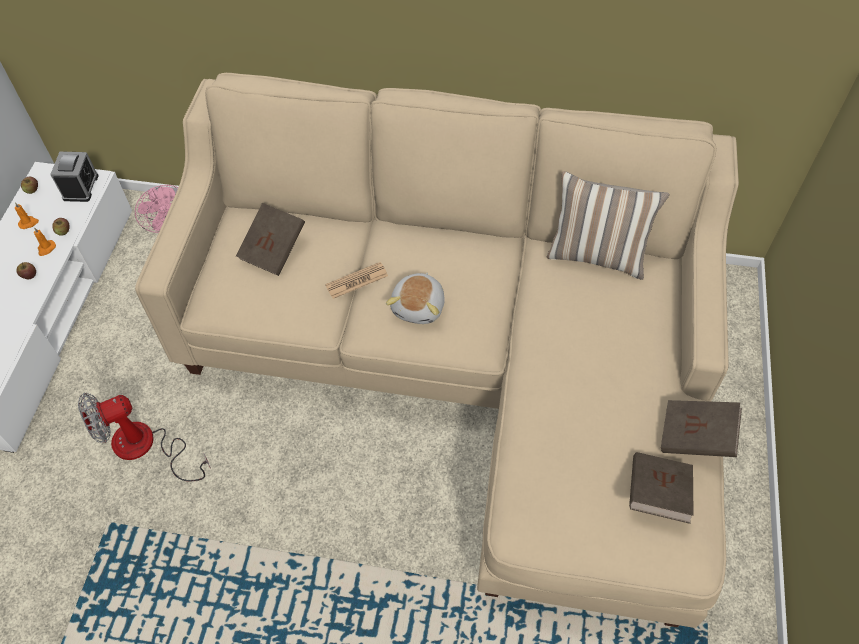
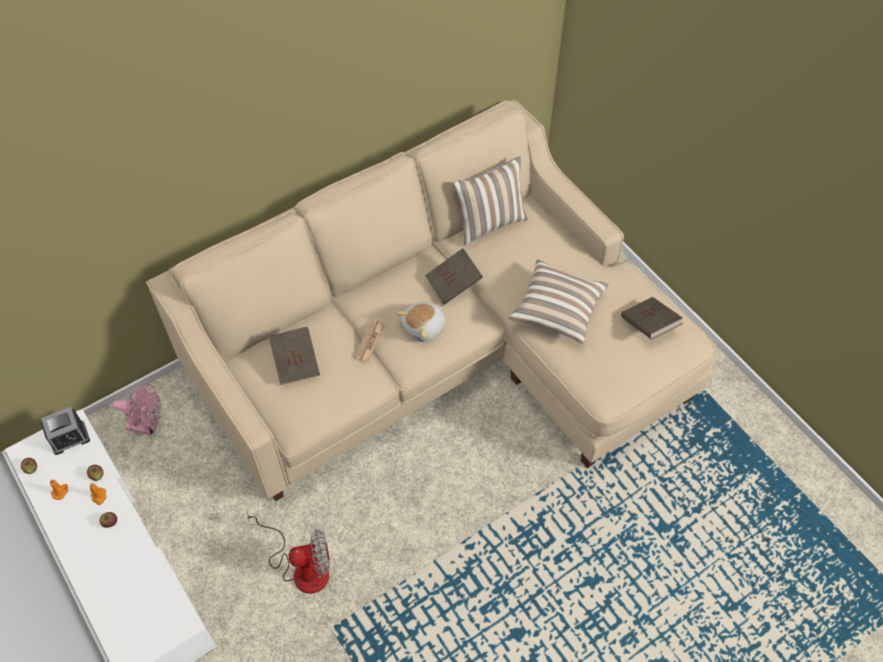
camera: 45 degrees left, 0 degrees up
alarm clock [50,152,99,202] -> alarm clock turned 105 degrees clockwise [41,407,90,455]
fan [78,393,211,482] -> fan turned 120 degrees counterclockwise [246,510,330,594]
plush toy [386,273,445,324] -> plush toy turned 75 degrees clockwise [396,302,445,342]
brown book [661,400,742,457] -> brown book moved to [425,248,483,305]
none -> pillow [509,260,608,344]

